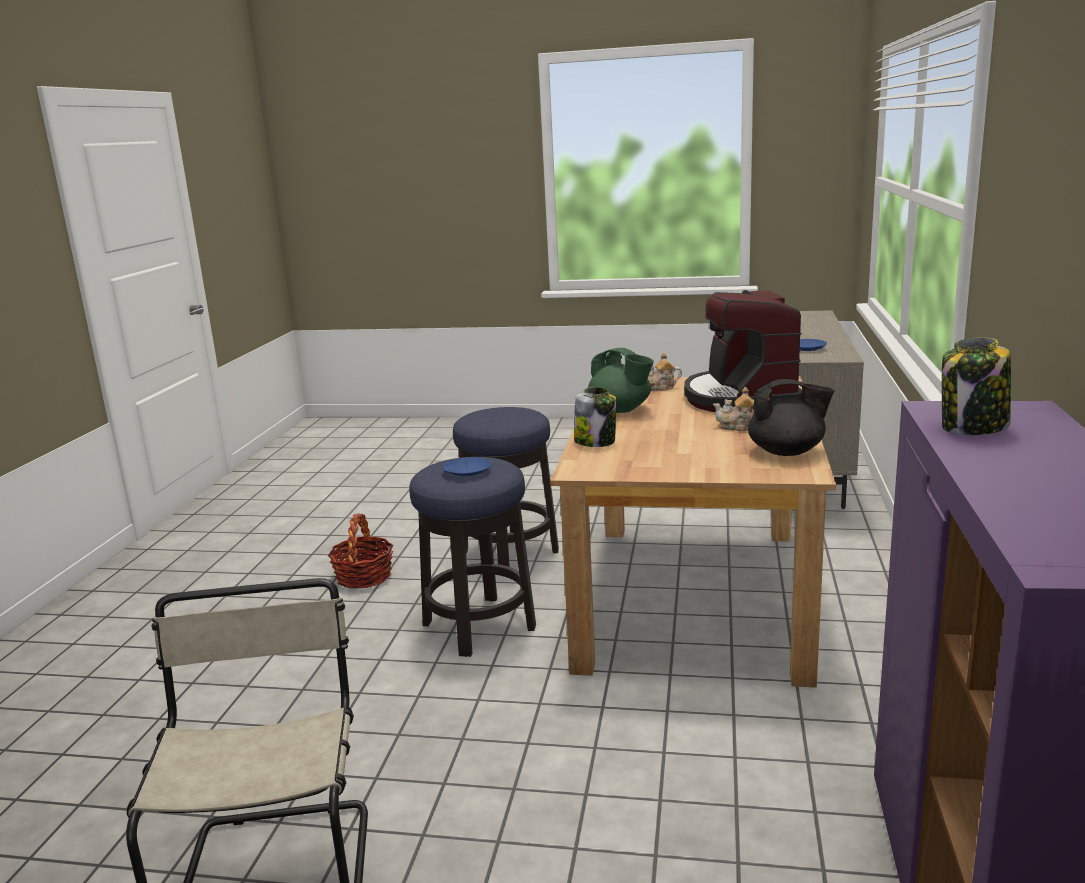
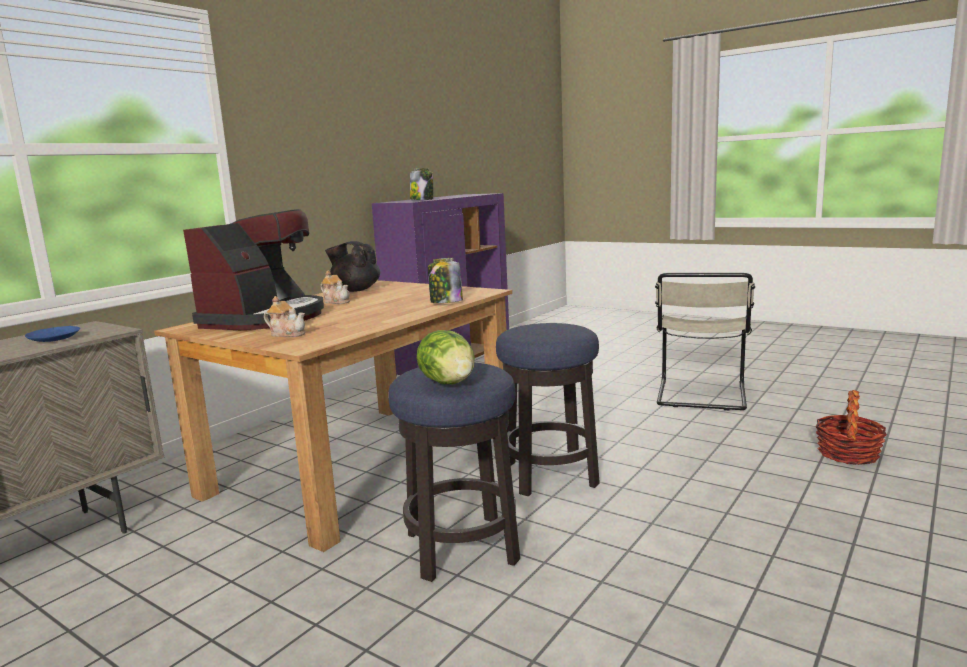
camera: 155 degrees left, 5 degrees down
basket [328,514,393,589] -> basket moved to [815,390,887,465]
blue plate [443,457,492,476] -> none
green teapot [588,348,654,413] -> none
none -> lettuce [416,330,475,384]

